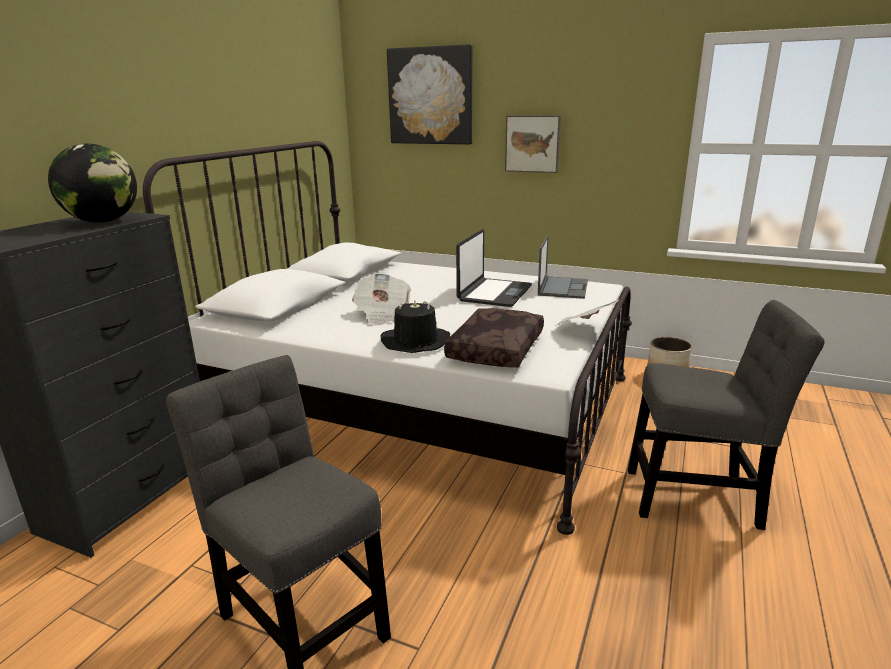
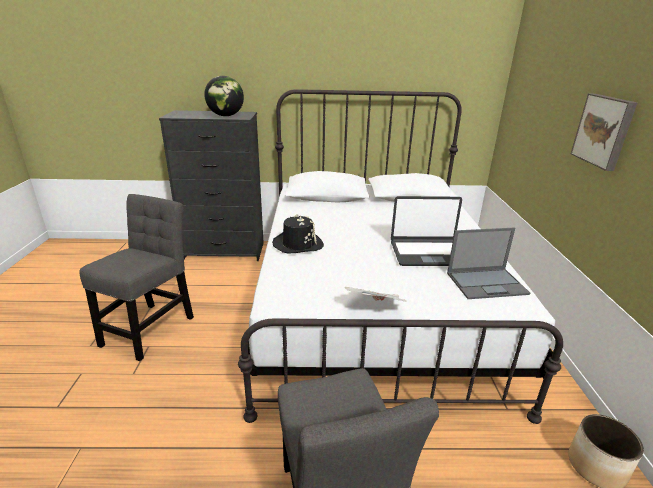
camera: 65 degrees right, 5 degrees up
newspaper [352,273,411,326] -> none
picture [387,44,472,145] -> none
brown pillow [444,308,544,368] -> none

